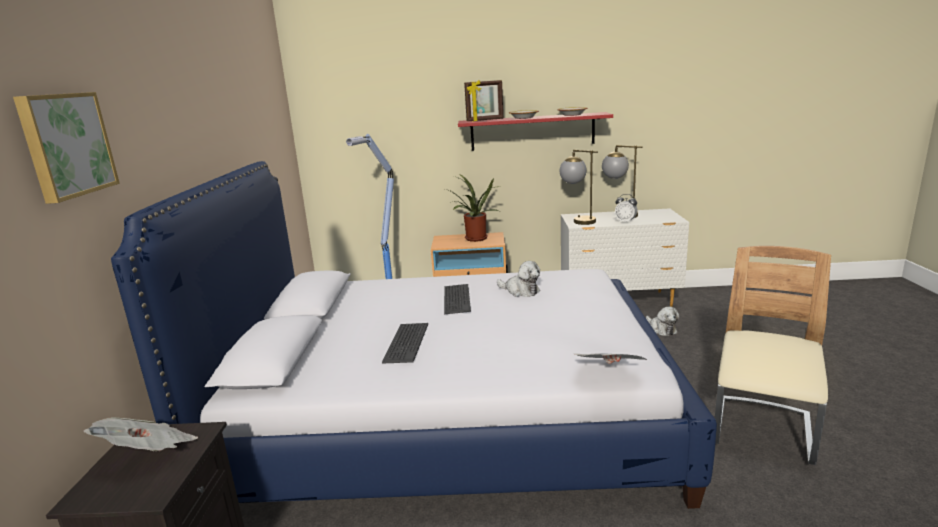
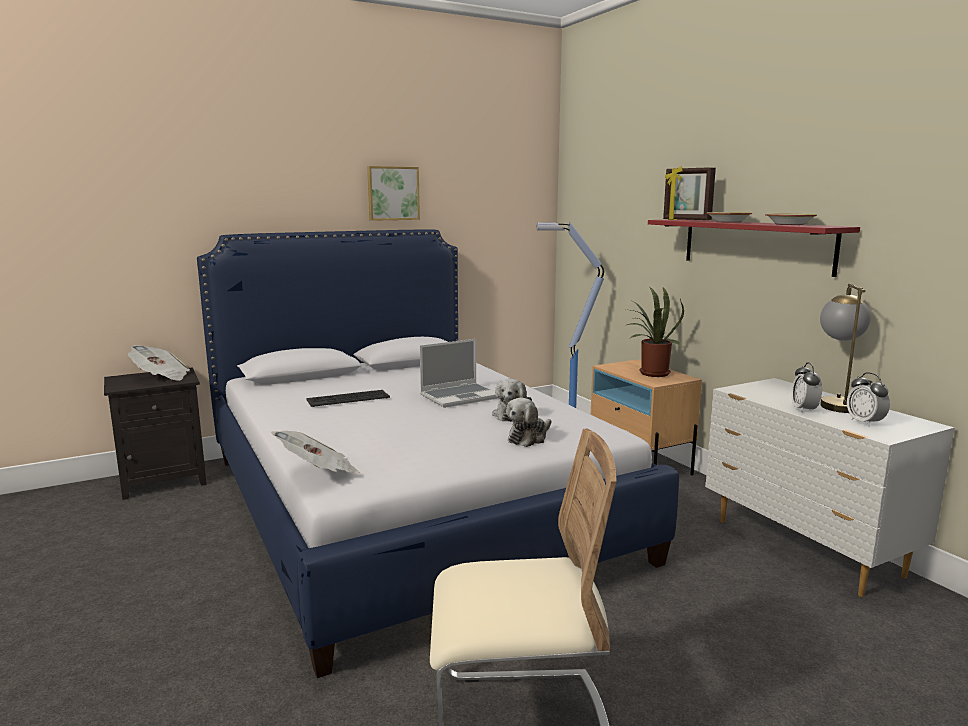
camera: 60 degrees right, 5 degrees down
picture [13,92,120,204] -> picture moved to [367,166,420,221]
keyboard [444,284,471,314] -> laptop [420,339,497,408]
table lamp [560,150,598,225] -> none
plush toy [646,307,679,336] -> plush toy moved to [506,398,551,447]
none -> alarm clock [847,372,890,427]

